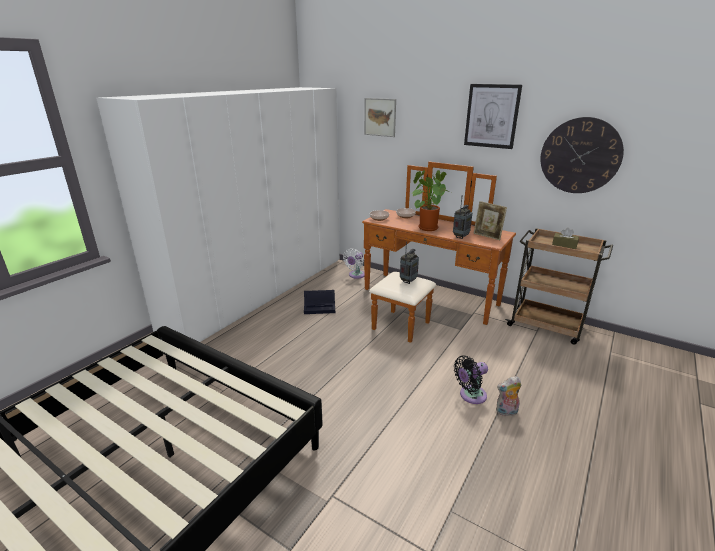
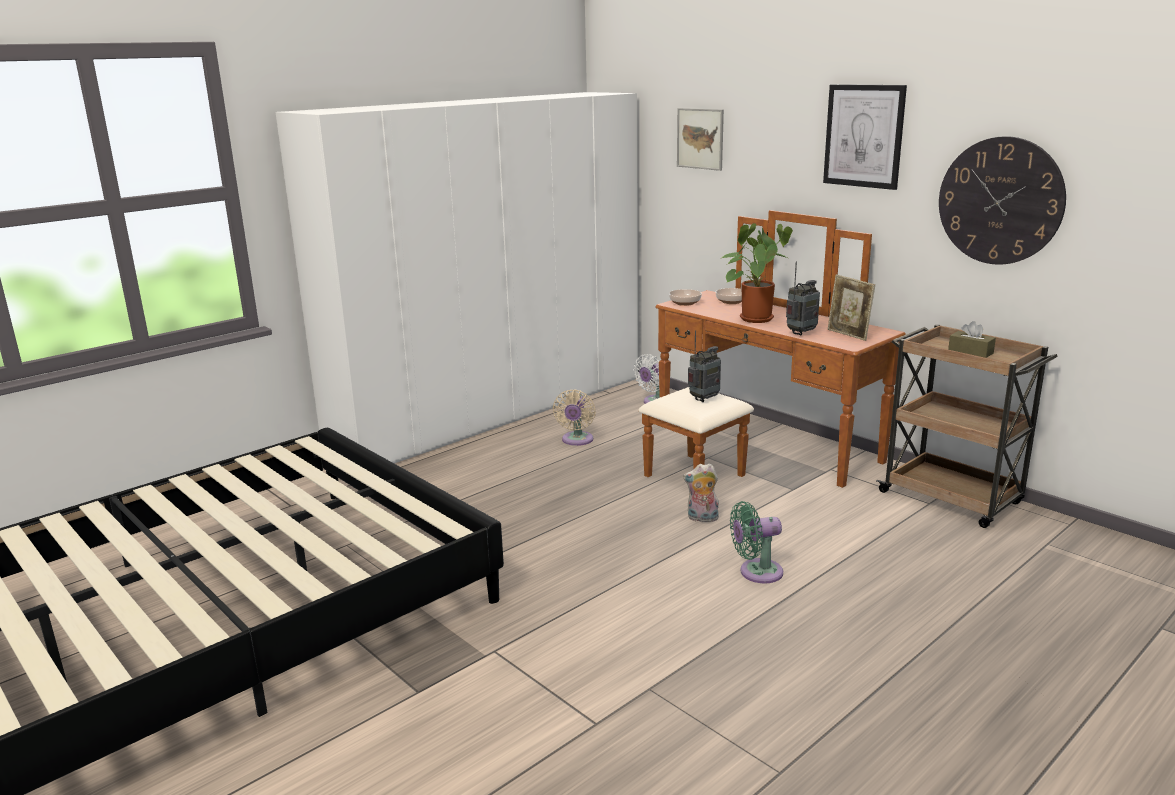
camera: 15 degrees right, 5 degrees down
black storage box [304,290,335,314] -> beige fan [553,390,596,446]
black fan [454,355,488,404] -> green fan [730,501,783,583]
plush toy [496,376,521,416] -> plush toy moved to [683,463,719,522]

